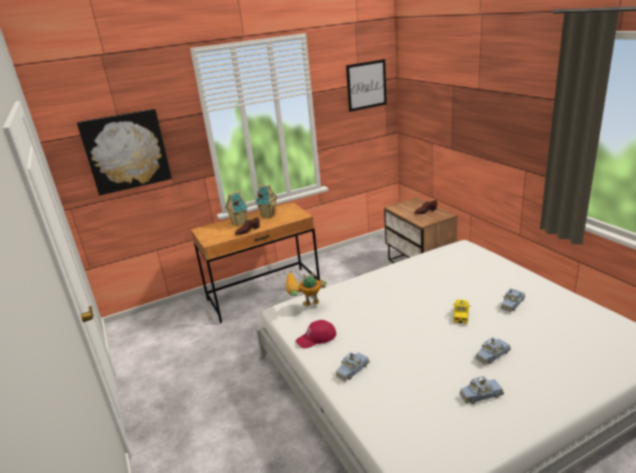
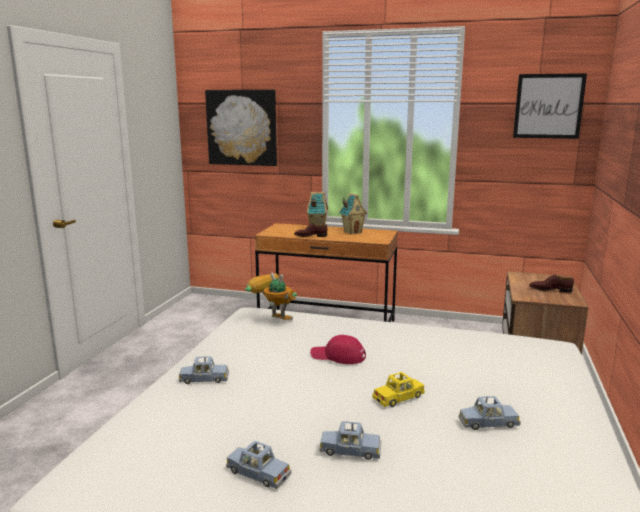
camera: 40 degrees right, 10 degrees down
red cap [296,320,336,348] -> red cap moved to [310,335,366,364]

